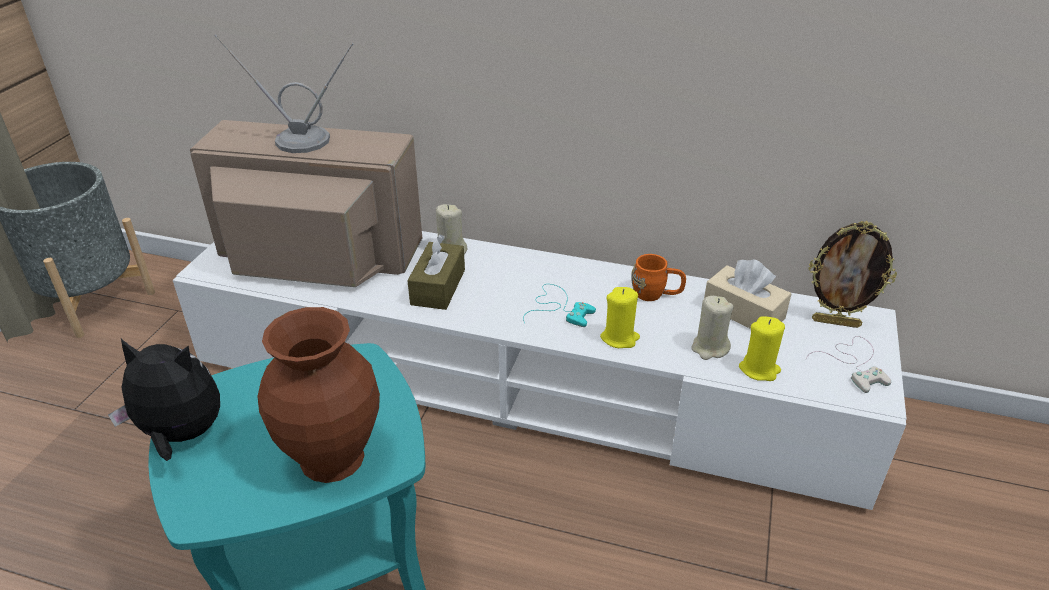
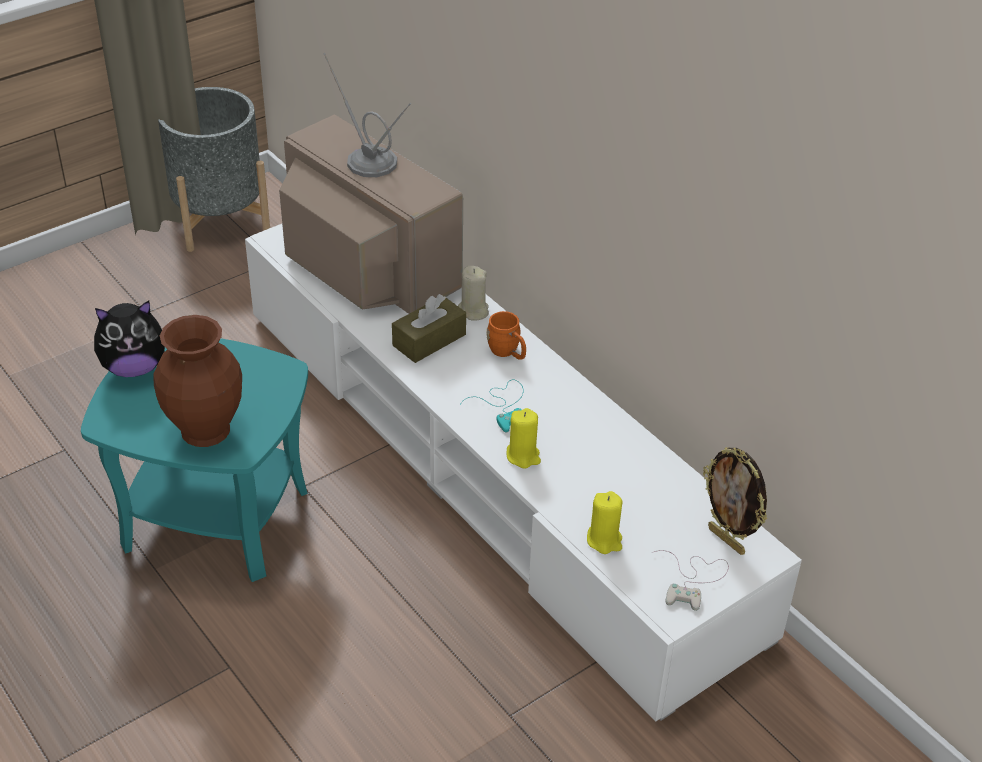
camera: 35 degrees right, 5 degrees up
plush toy [108,339,220,461] -> plush toy turned 120 degrees clockwise [94,300,165,377]
orange mug [631,254,686,301] -> orange mug moved to [486,311,526,360]
beige candle [692,296,733,360] -> none
beige tissue box [704,259,791,329] -> none

